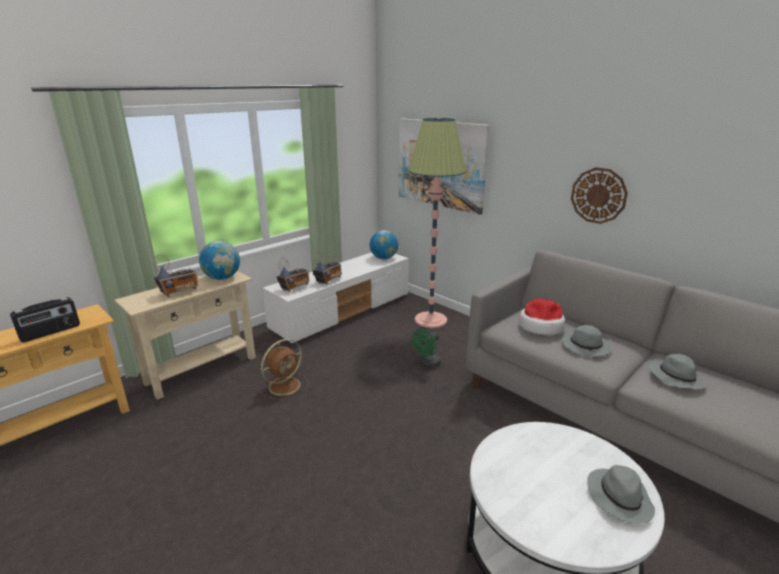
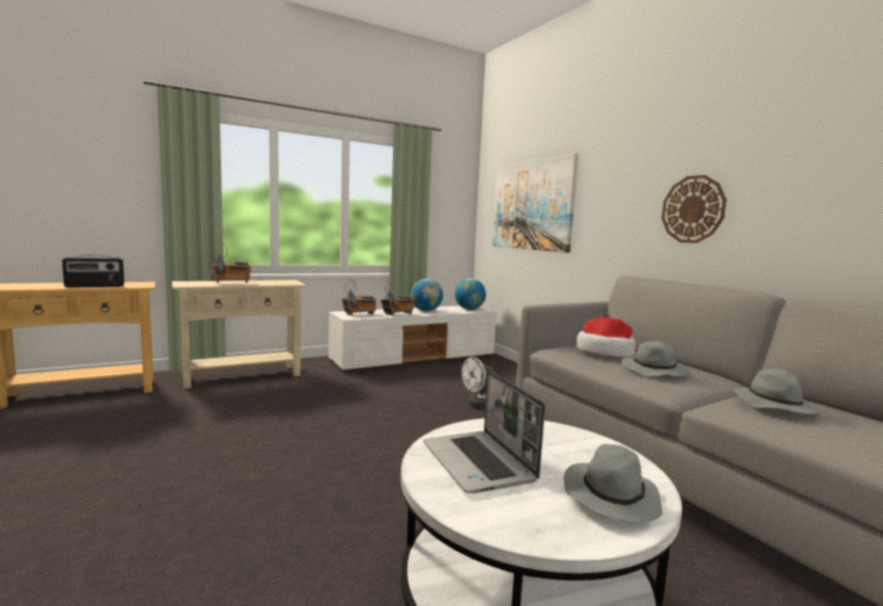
camera: 15 degrees right, 15 degrees down
globe [199,241,240,280] -> globe moved to [410,279,443,311]
brown fan [259,339,309,400] -> none
floor lamp [408,118,466,328] -> none
green fan [412,329,441,368] -> white fan [462,357,495,409]
none -> laptop [423,370,545,493]

